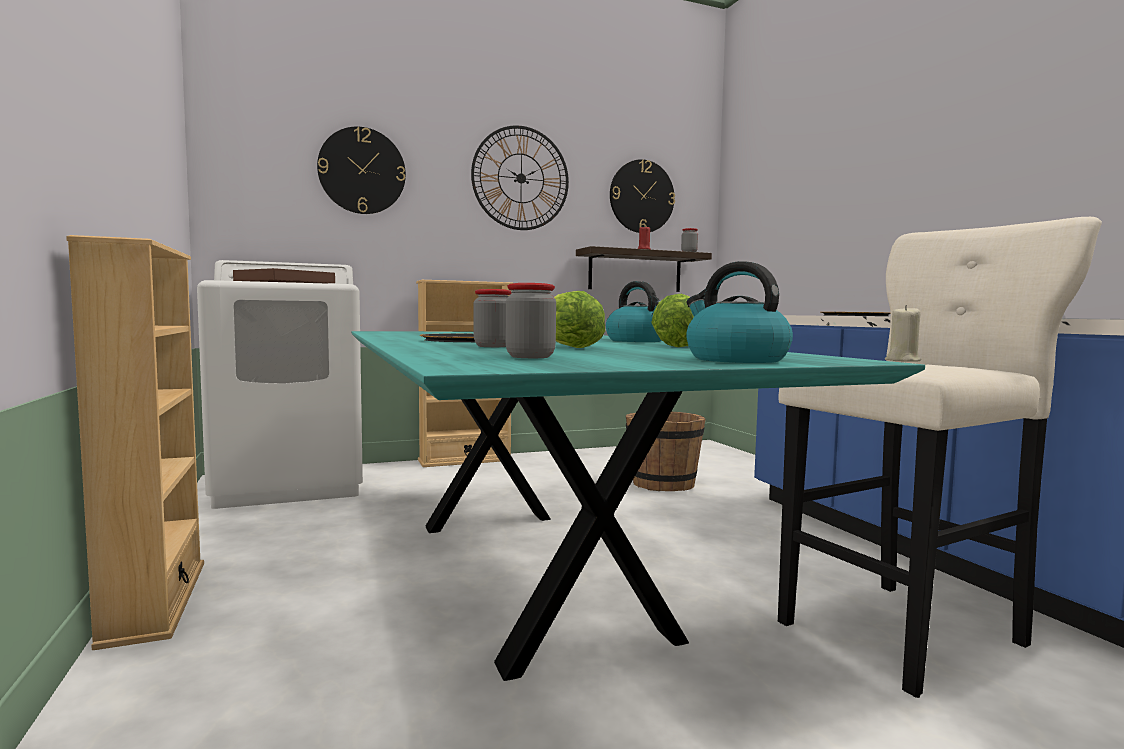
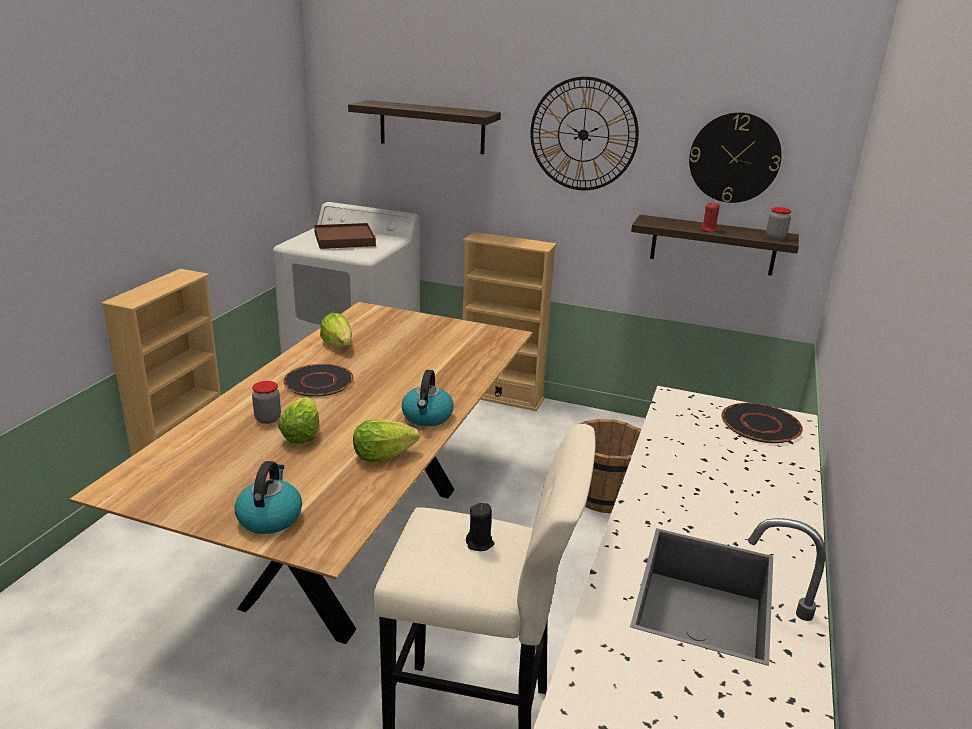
camera: 40 degrees right, 20 degrees up
wall clock [317,127,406,214] -> shelf [348,100,501,154]
turquoise dining table [351,331,925,681] -> brown dining table [69,302,533,644]
jar [506,283,556,358] -> none
beige candle [885,305,921,362] -> black candle [466,503,494,551]
none -> lettuce [320,313,352,348]

